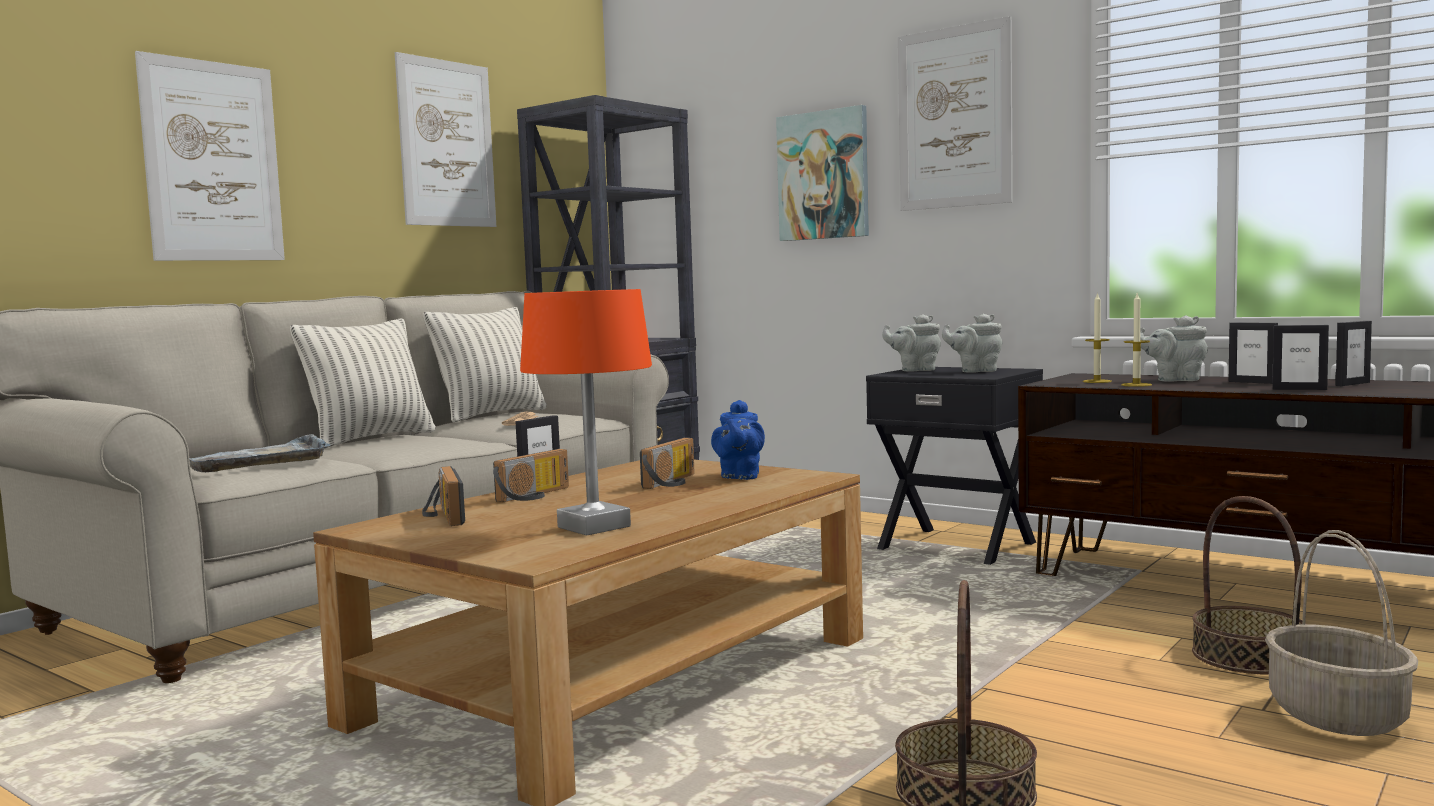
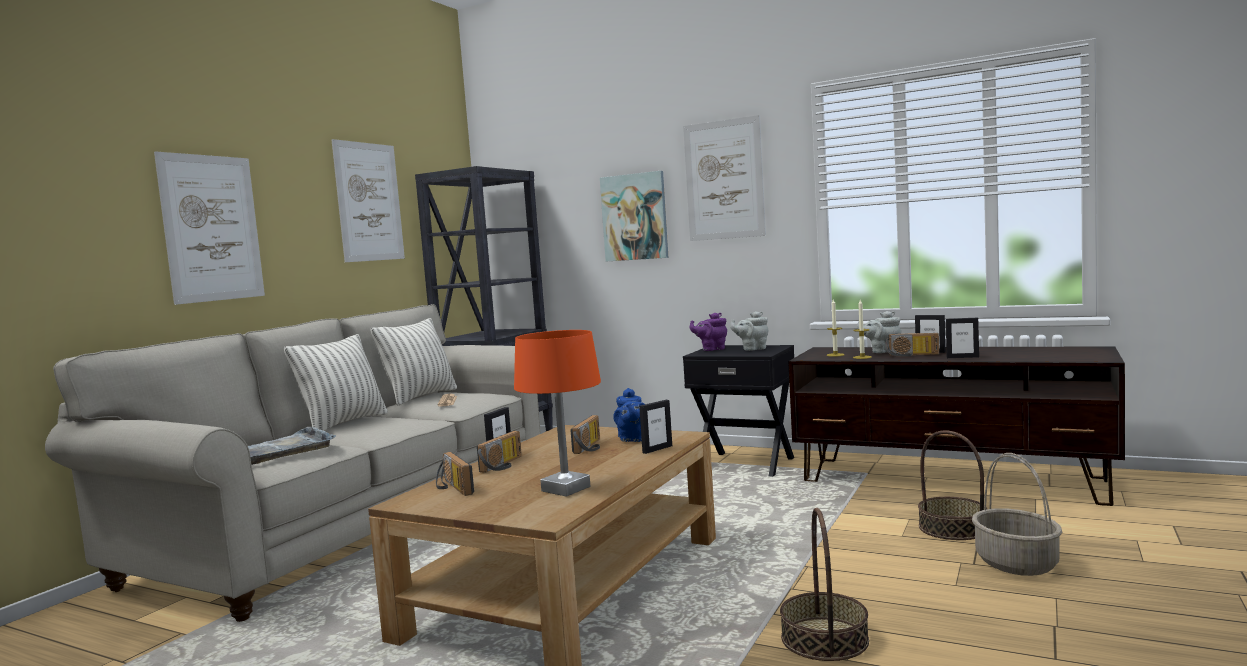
camera: 10 degrees left, 0 degrees up
grey teapot [882,314,941,371] -> purple teapot [690,313,727,351]
picture frame [1335,321,1372,386] -> picture frame moved to [639,400,672,454]
none -> radio [885,333,939,357]

